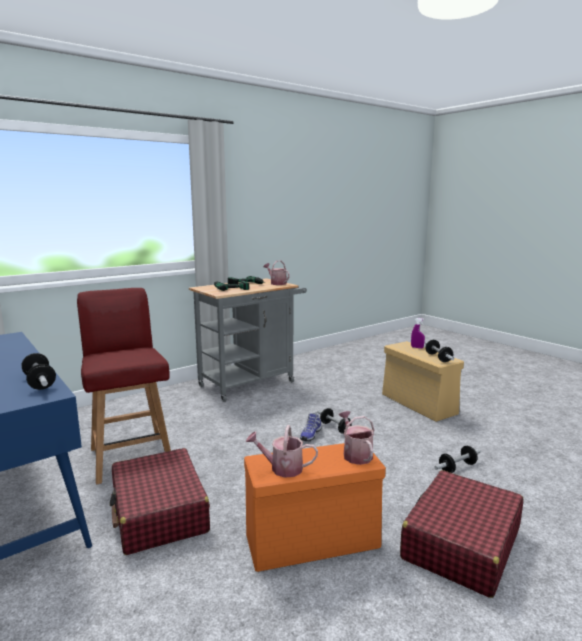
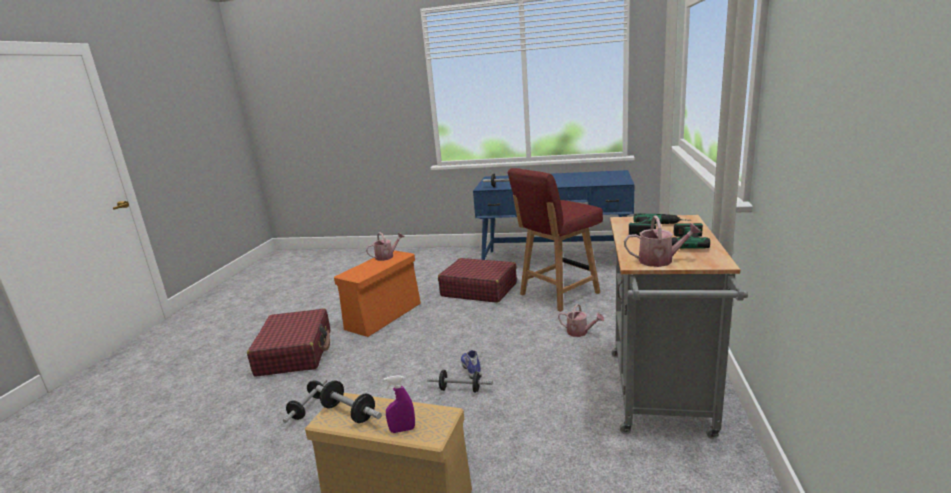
camera: 140 degrees right, 5 degrees up
red chair [77,288,171,484] -> red chair turned 120 degrees clockwise [508,168,603,312]
watering can [339,411,375,465] -> watering can moved to [558,304,604,337]

